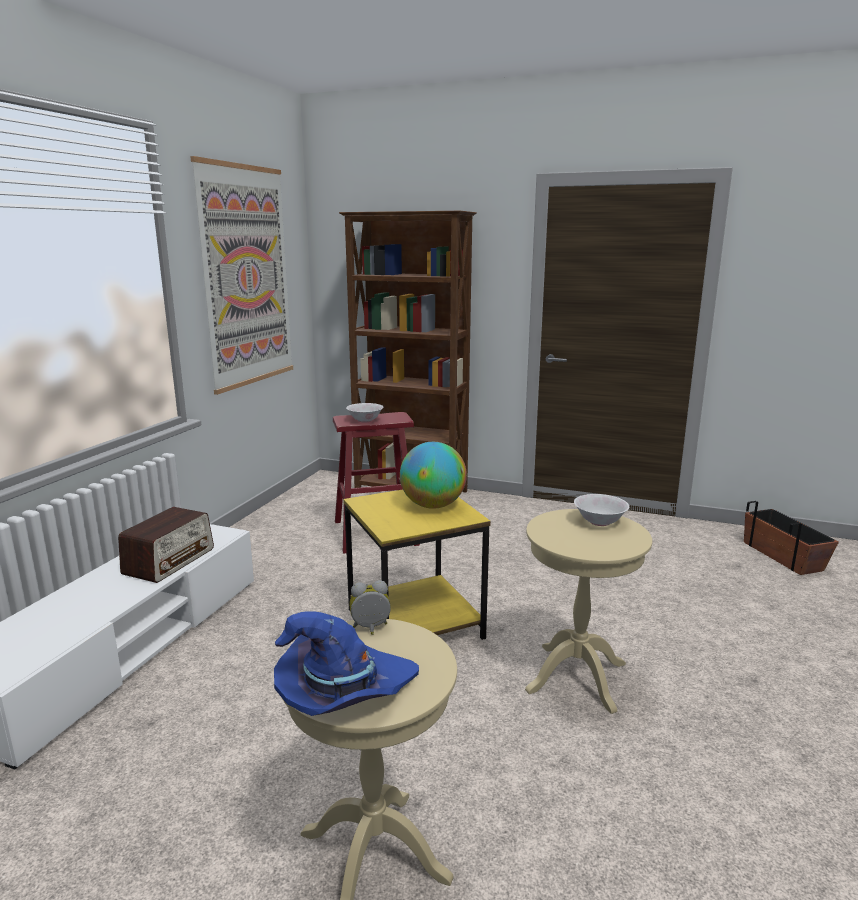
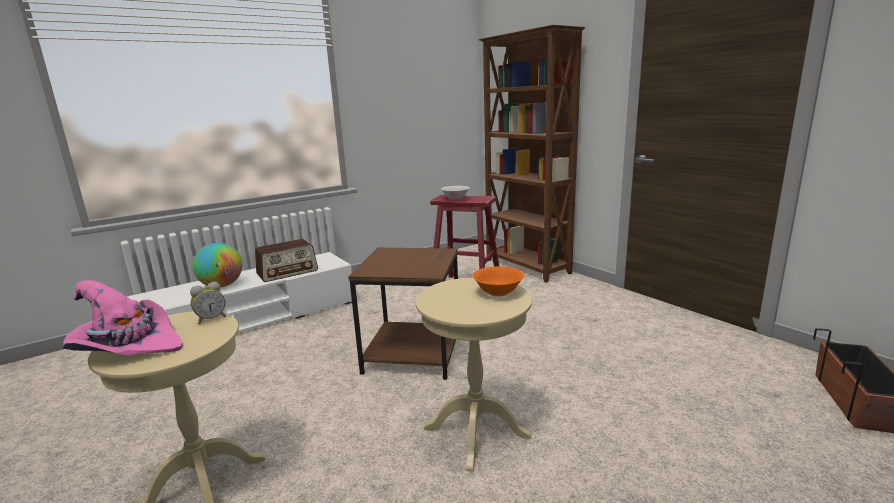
camera: 35 degrees right, 0 degrees up
picture [190,156,293,395] -> none
blue hat [274,611,419,716] -> pink hat [63,280,183,355]
yellow side table [343,489,491,640] -> brown side table [348,248,458,380]
alarm clock [349,580,391,635] -> alarm clock turned 120 degrees clockwise [190,282,226,324]
globe [400,442,467,509] -> globe moved to [192,243,242,287]
white bowl [574,494,629,526] -> orange bowl [472,266,524,297]

